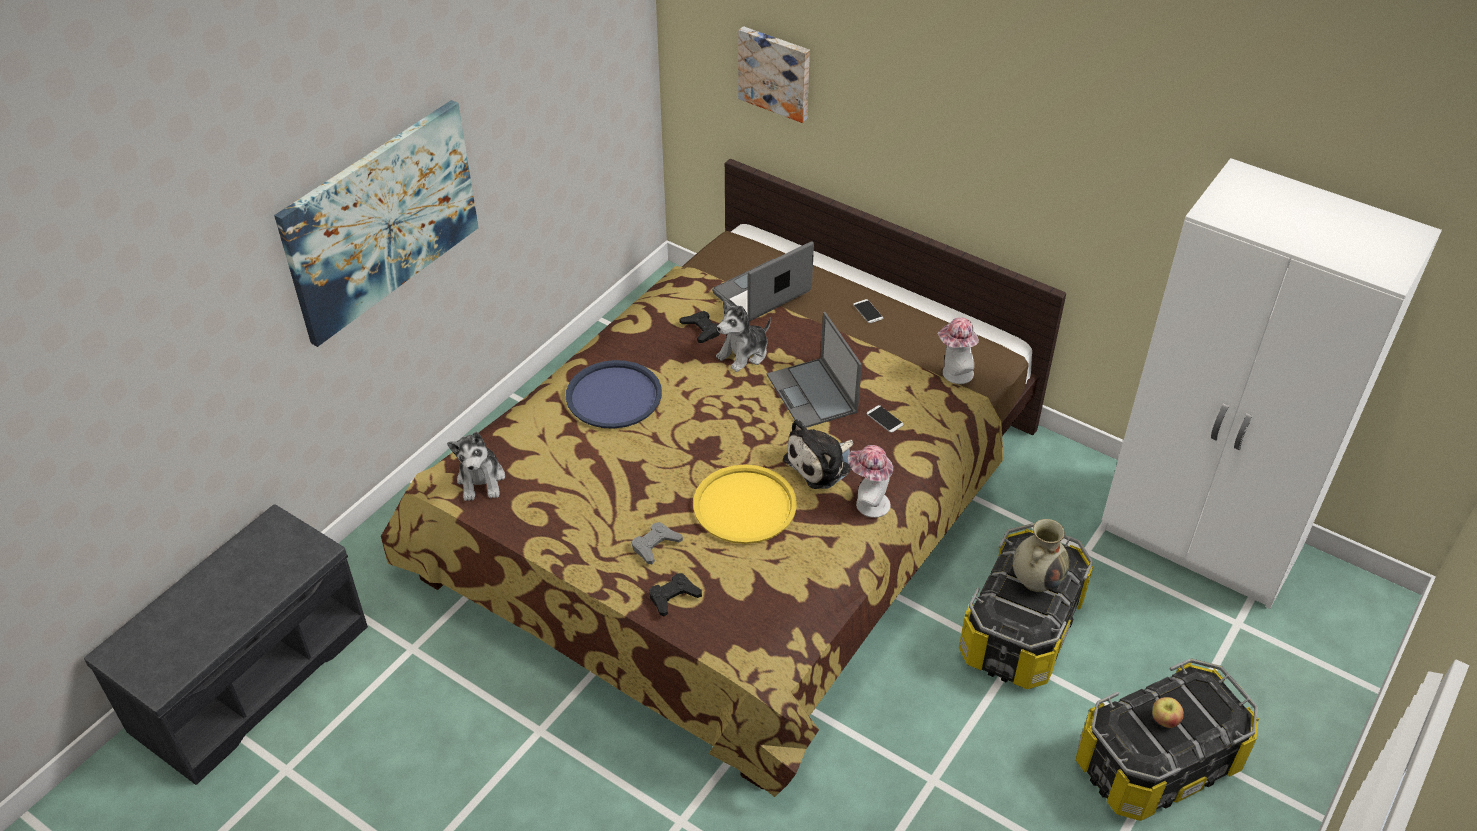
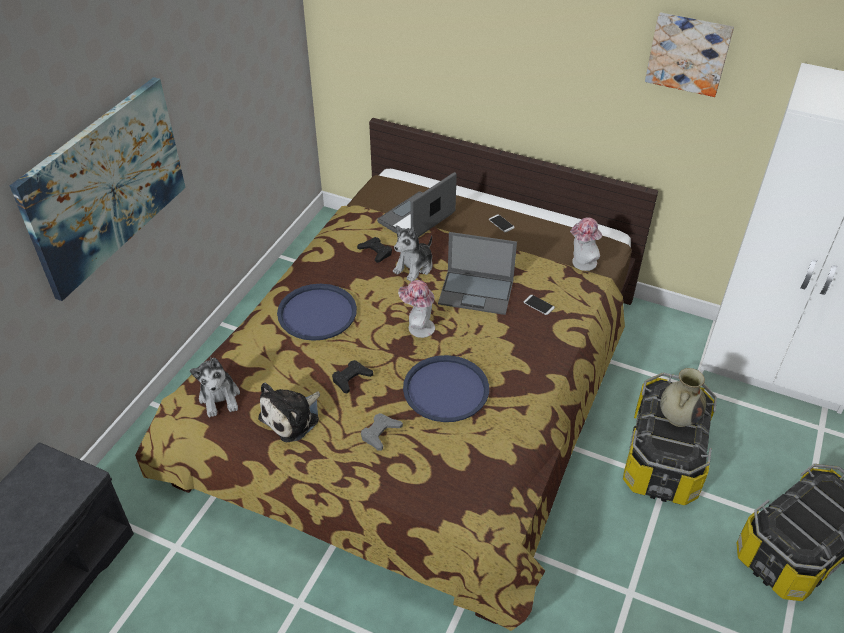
camera: 10 degrees left, 0 degrees up
black game controller [649,573,702,617] -> black game controller moved to [332,360,373,394]
yellow tray [693,464,797,544] -> blue tray [403,355,489,422]
picture [738,26,810,123] -> picture moved to [645,13,734,97]
laptop [767,312,862,428] -> laptop turned 45 degrees counterclockwise [438,232,517,315]
plush toy [783,419,853,489] -> plush toy moved to [258,383,320,442]
hat [848,445,893,518] -> hat moved to [398,280,435,338]
apple [1152,697,1184,728] -> none

